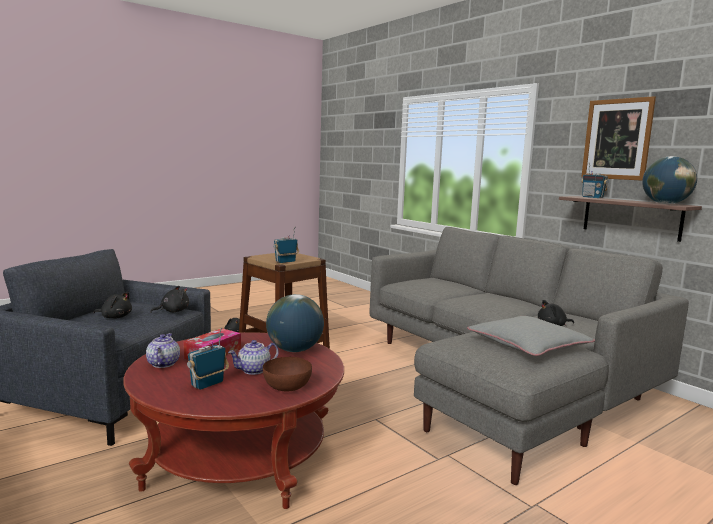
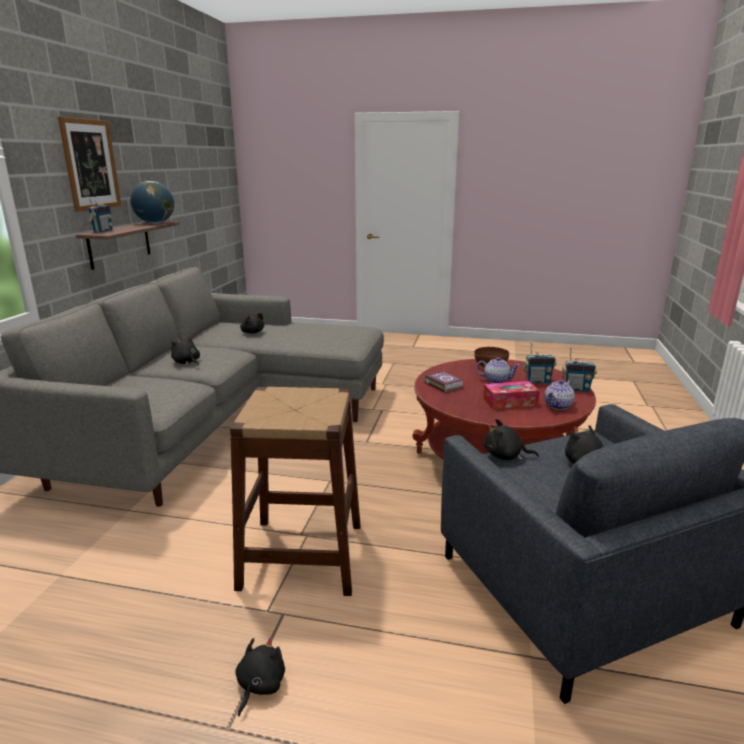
camera: 130 degrees left, 10 degrees up
globe [266,294,324,352] -> book [424,371,464,393]
radio [273,228,299,263] -> radio moved to [562,347,597,392]
grey pillow [467,316,595,356] -> none
none -> black plush toy [171,336,200,366]

